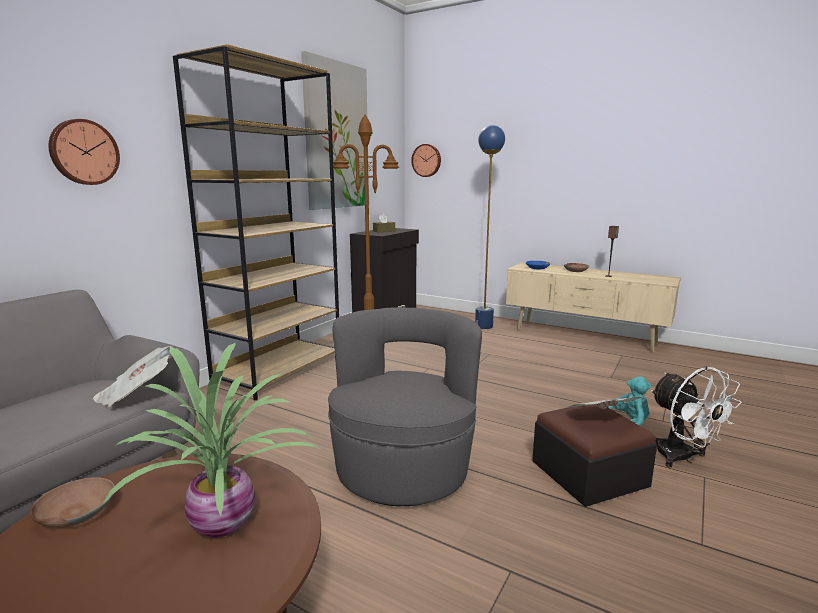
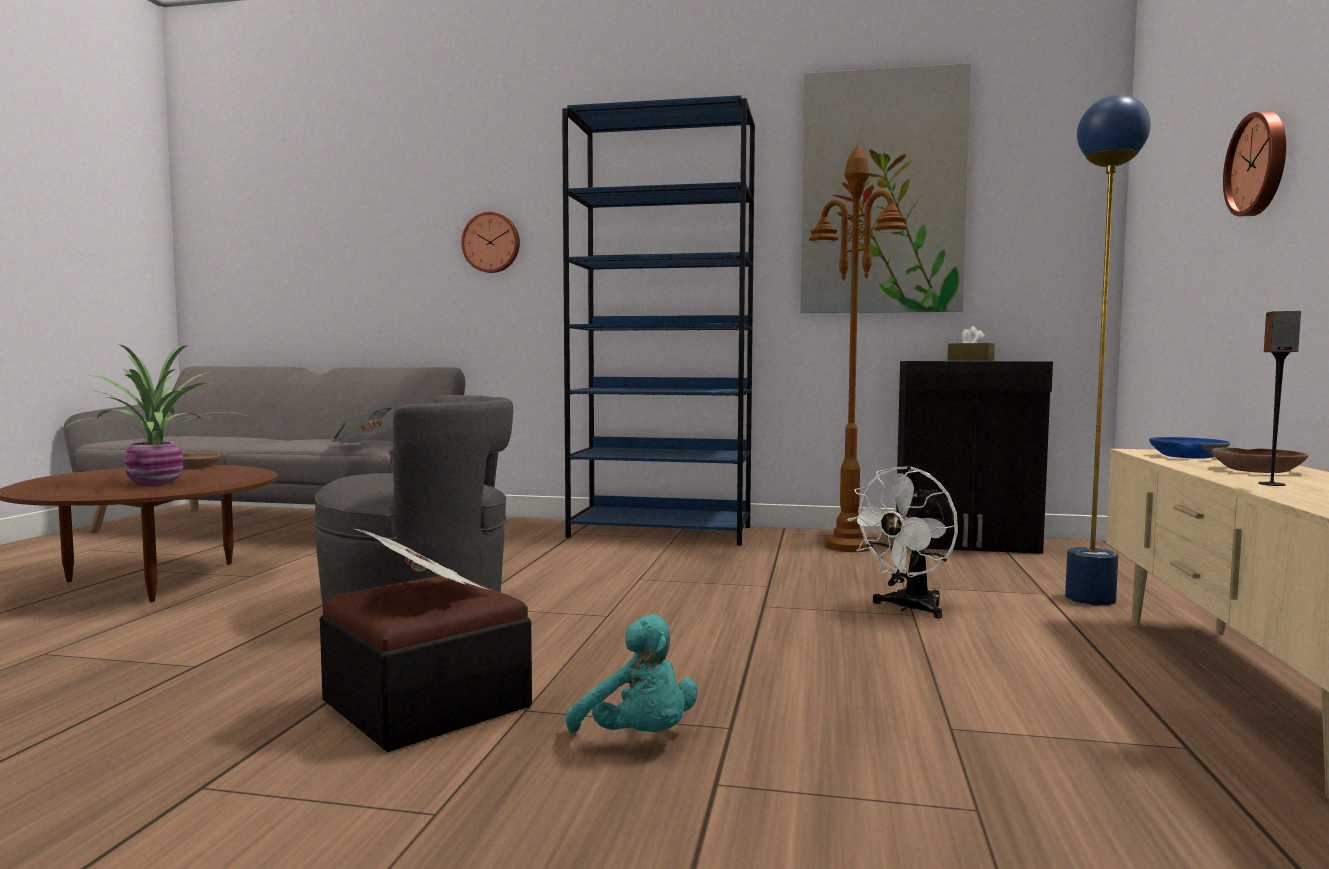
camera: 70 degrees right, 10 degrees down
brown bookcase [173,44,339,400] -> blue bookcase [562,95,755,546]
wall clock [411,144,441,177] -> wall clock moved to [1223,111,1286,216]
white fan [651,366,742,467] -> white fan moved to [847,466,958,618]

